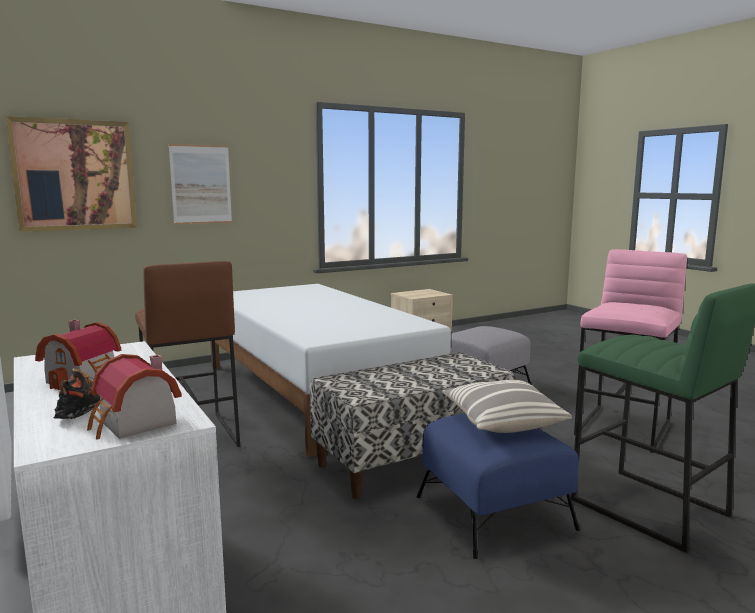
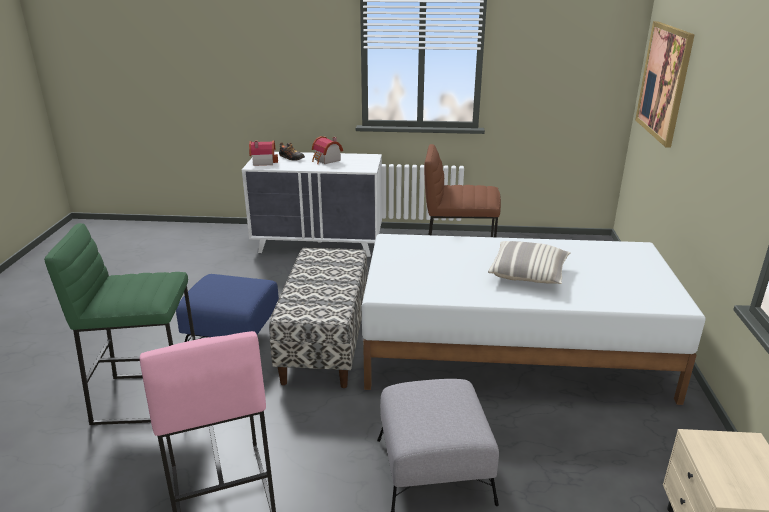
camera: 125 degrees right, 15 degrees up
picture [169,144,232,224] -> none
pillow [442,380,572,433] -> pillow moved to [488,241,570,284]

